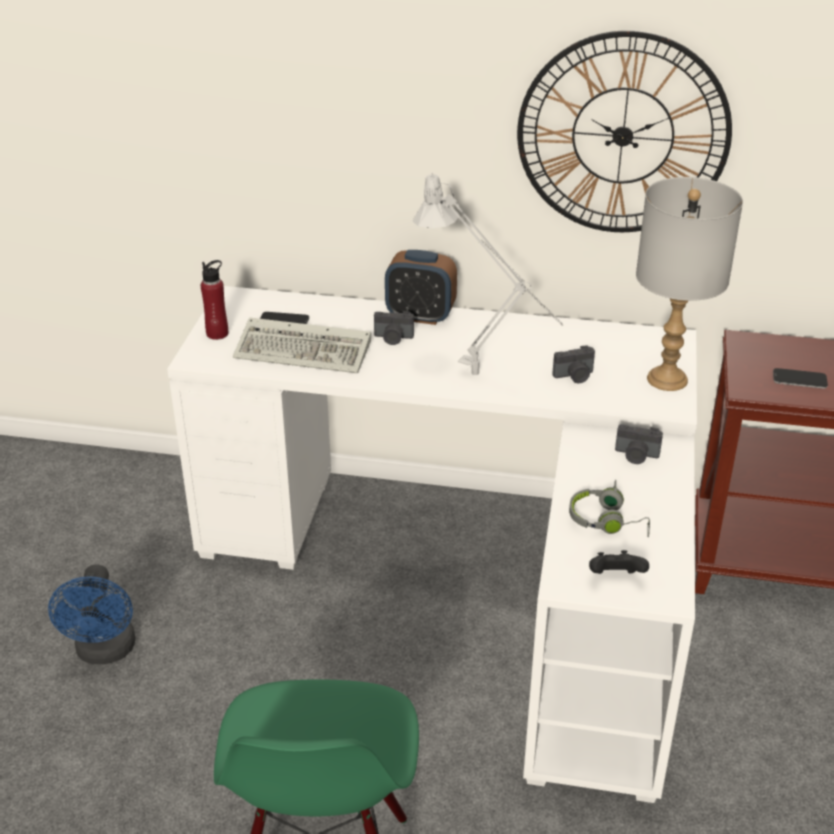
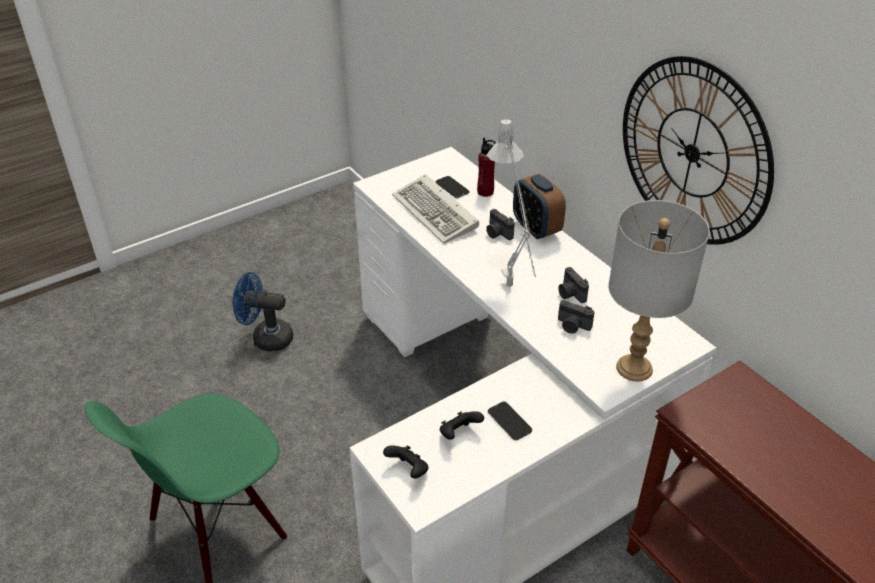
camera: 45 degrees right, 5 degrees up
blue fan [48,564,135,664] -> blue fan turned 60 degrees clockwise [233,272,293,351]
red bottle [201,260,228,340] -> red bottle moved to [477,138,496,197]
grey headphones [569,480,650,537] -> black game controller [440,411,484,440]
camera [615,424,663,464] -> camera moved to [558,267,589,303]
phone [773,368,828,389] -> phone moved to [488,401,532,441]

